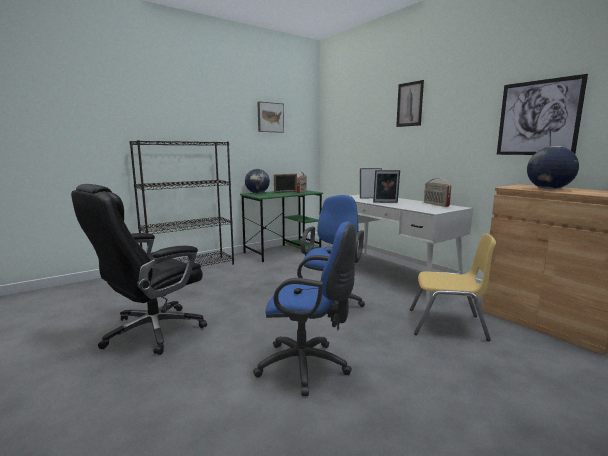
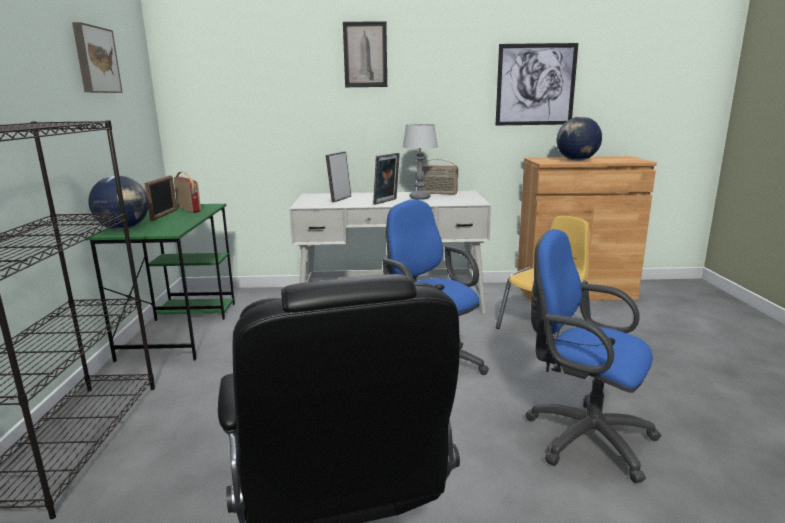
camera: 55 degrees left, 5 degrees up
blue office chair [253,222,356,396] -> blue office chair turned 105 degrees counterclockwise [525,229,661,483]
none -> table lamp [403,124,438,200]

